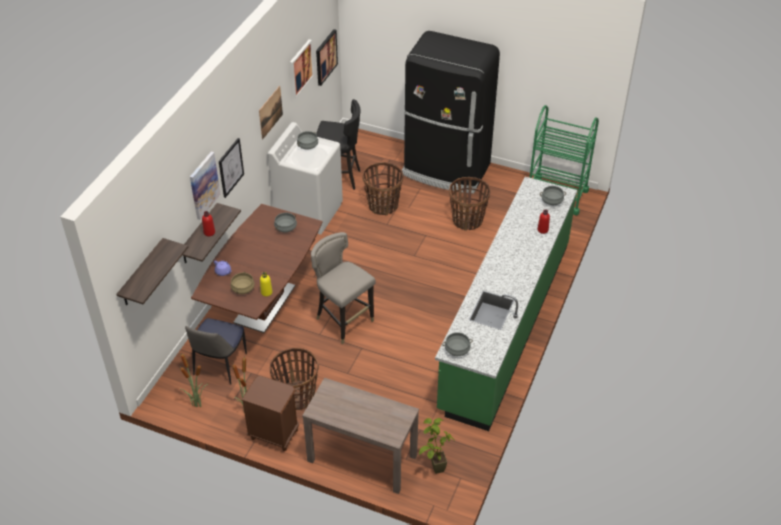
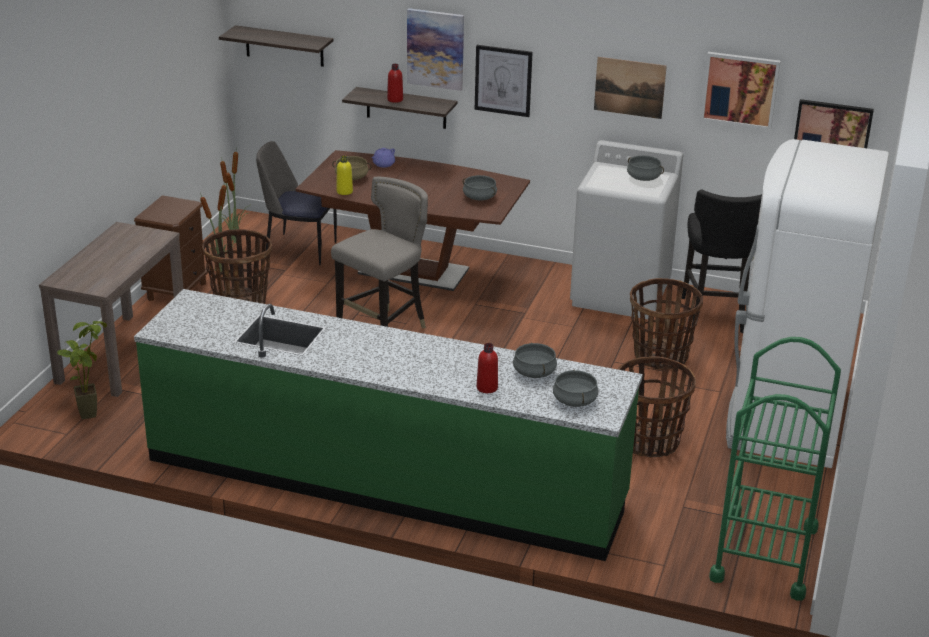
camera: 85 degrees right, 15 degrees down
black fridge [402,31,500,194] -> white fridge [726,139,889,468]
grey cooking pot [442,332,473,356] -> grey cooking pot moved to [513,343,557,378]

